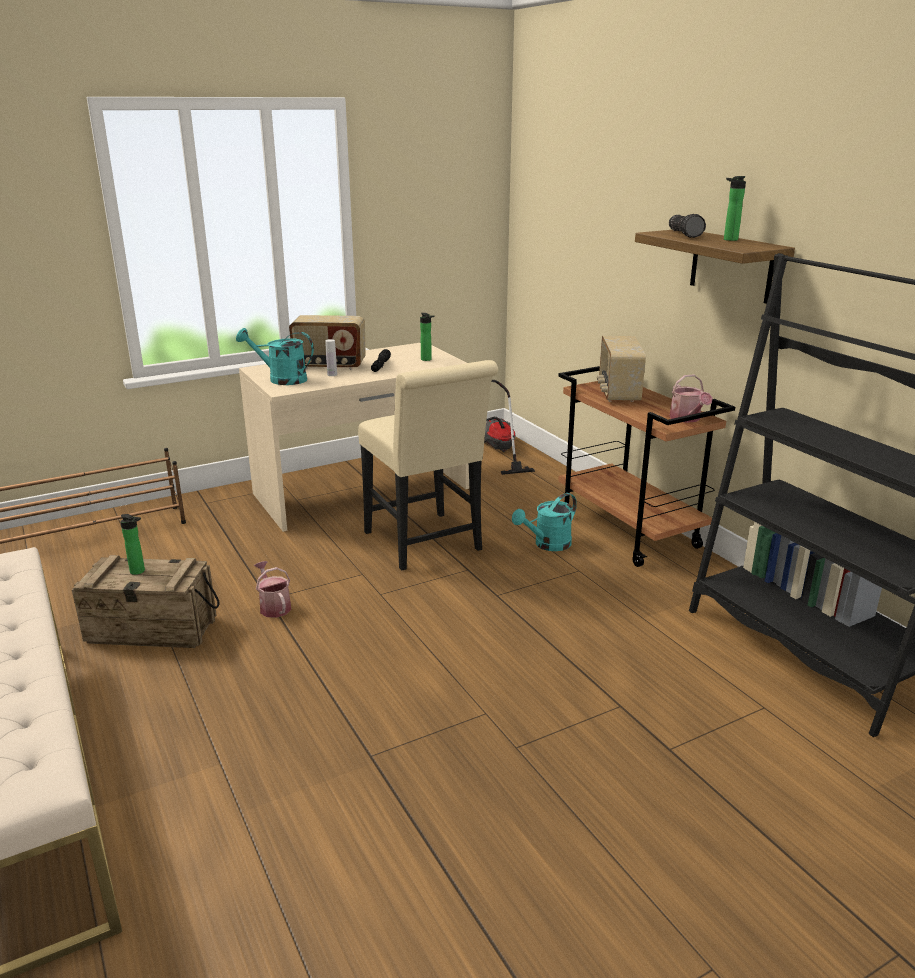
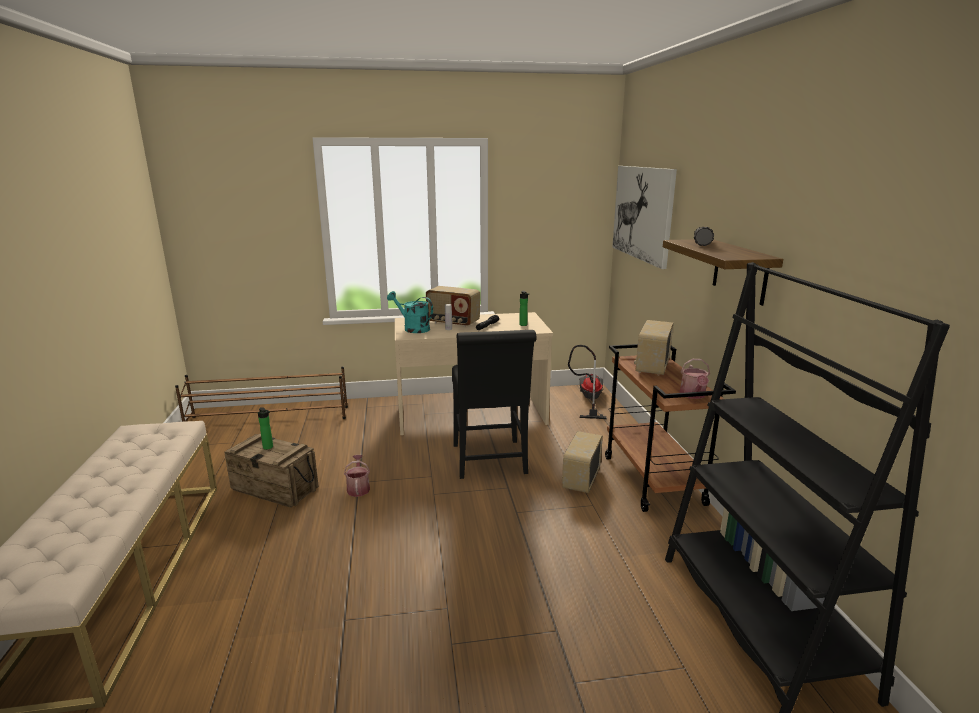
camera: 20 degrees right, 5 degrees down
beige chair [358,360,498,570] -> black chair [452,330,537,479]
turquoise watering can [512,493,577,551] -> radio [562,431,603,493]
bottle [724,176,746,241] -> none
none -> picture [612,166,677,269]

